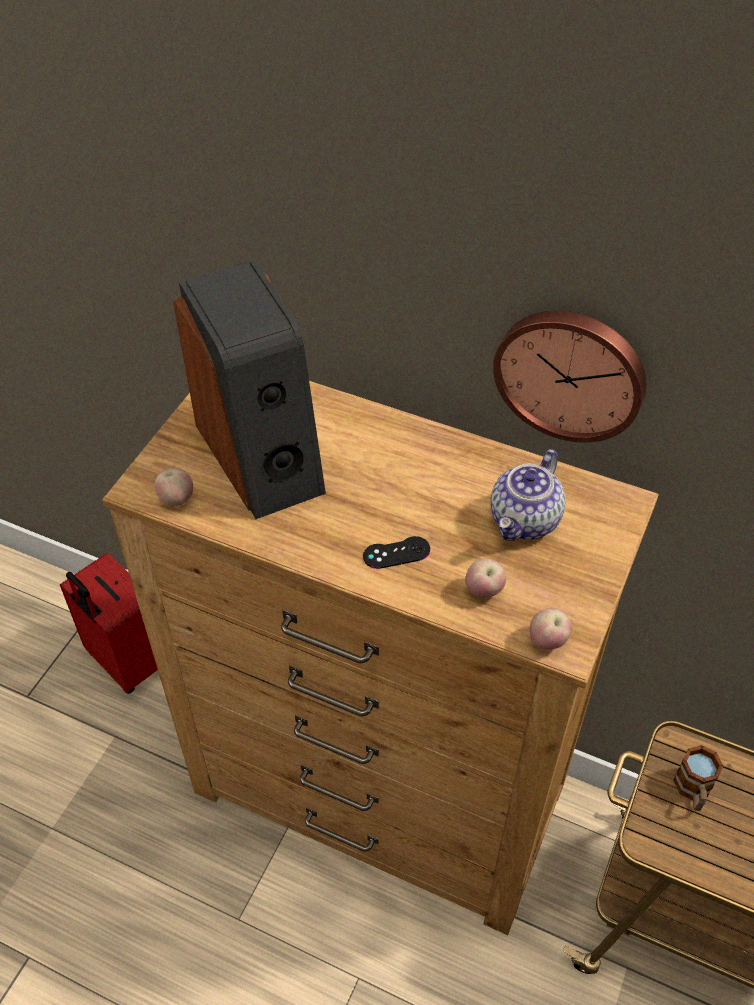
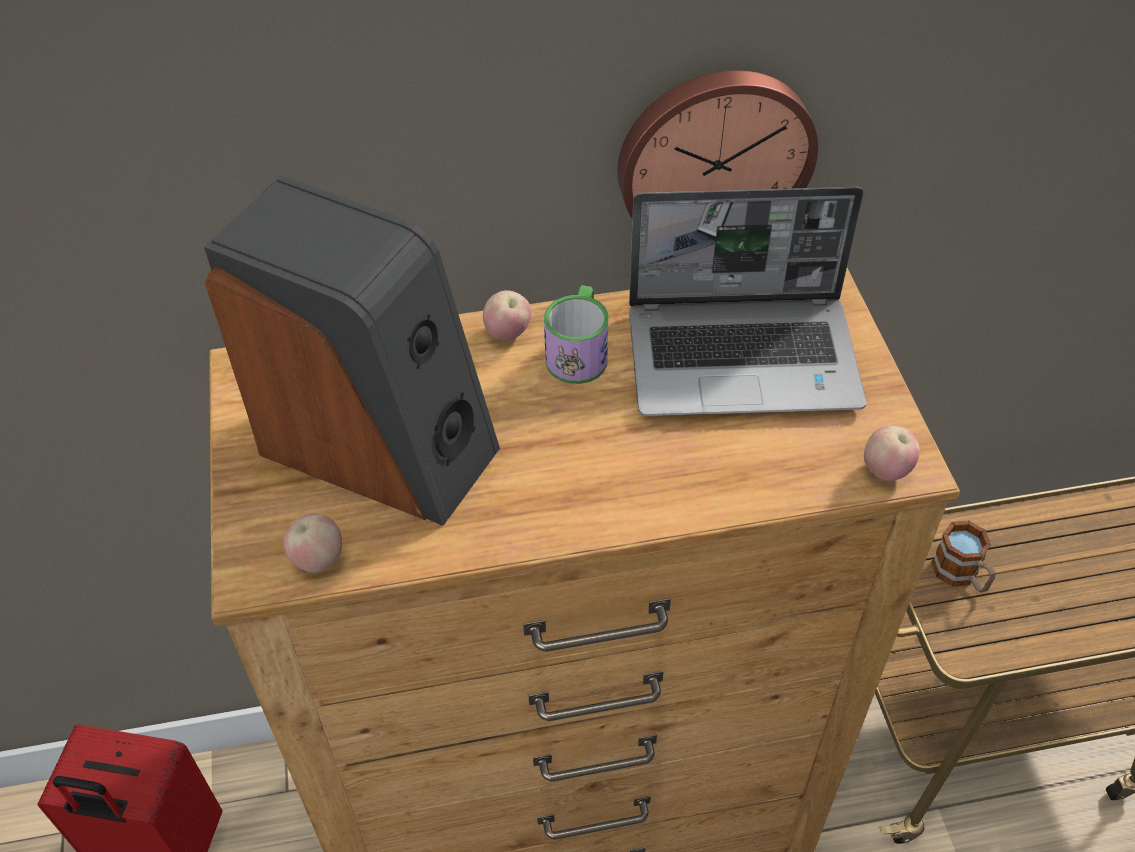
camera: 35 degrees left, 0 degrees up
black game controller [363,536,430,569] -> none
apple [465,558,506,598] -> apple moved to [483,290,531,340]
teapot [490,449,565,541] -> laptop [629,187,866,416]
none -> mug [544,285,608,384]

